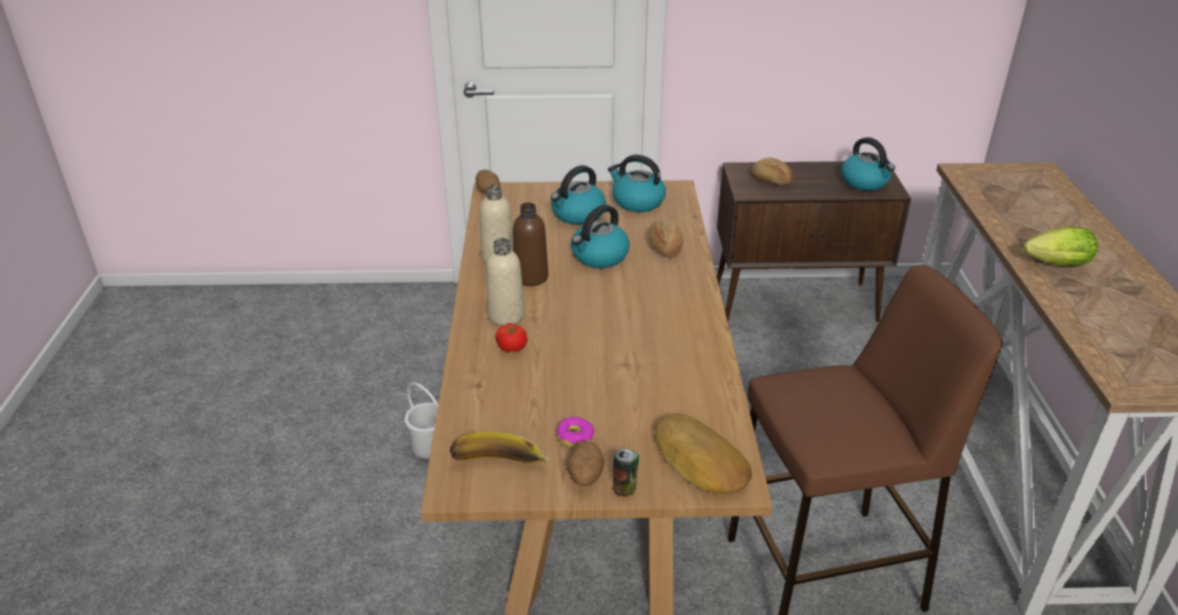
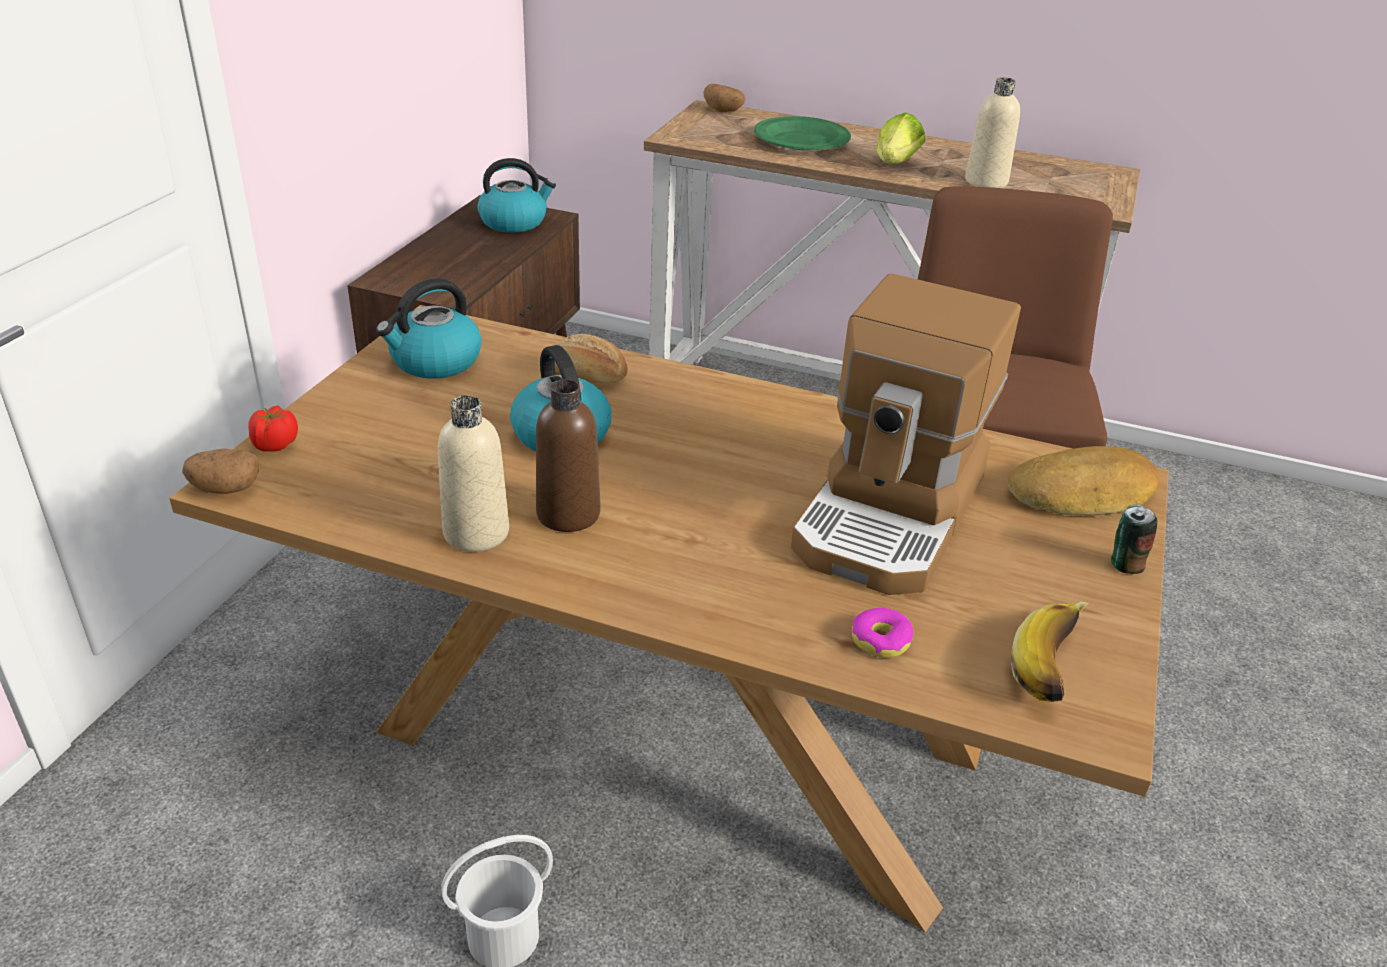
camera: 70 degrees left, 0 degrees up
beige bottle [486,238,525,326] -> beige bottle moved to [965,77,1020,188]
tomato [495,323,528,352] -> tomato moved to [248,406,298,452]
kettle [551,165,606,225] -> none
donut [557,417,595,447] -> donut moved to [852,608,913,658]
potato [567,441,604,486] -> potato moved to [703,84,746,112]
bread [751,158,793,185] -> none
none -> green plate [754,116,851,150]
none -> coffee machine [791,273,1021,595]

